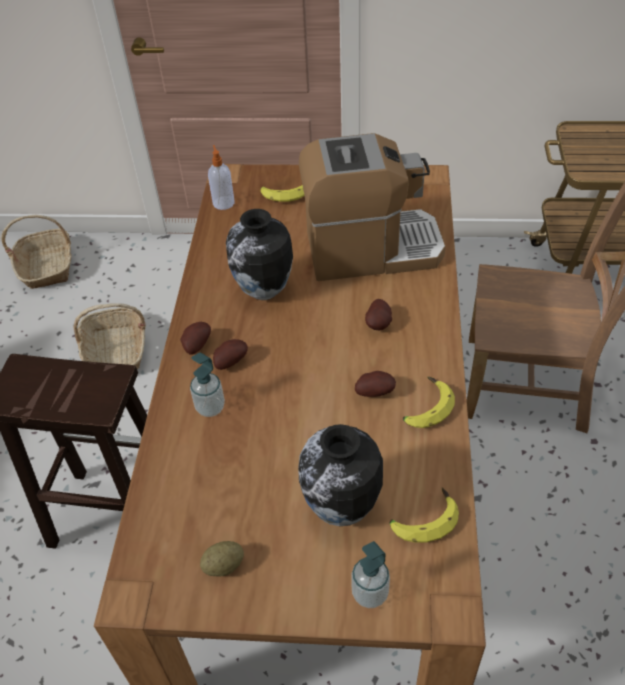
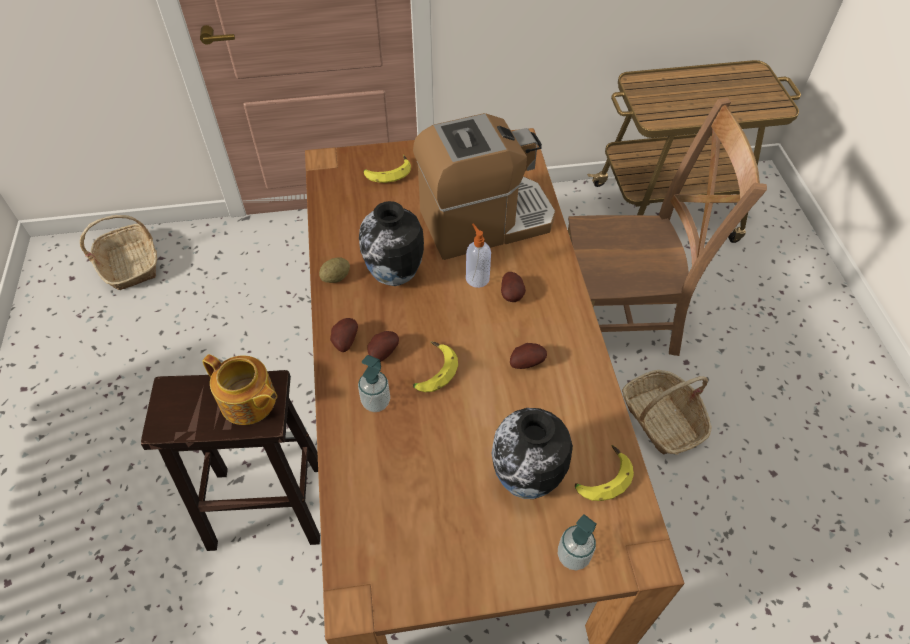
camera: 15 degrees left, 5 degrees up
basket [74,303,146,370] -> basket moved to [622,370,711,455]
potato [200,541,244,576] -> potato moved to [319,257,350,283]
soap dispenser [208,145,235,210] -> soap dispenser moved to [466,224,491,288]
banana [403,376,455,428] -> banana moved to [413,341,458,392]
none -> teapot [202,354,277,425]

